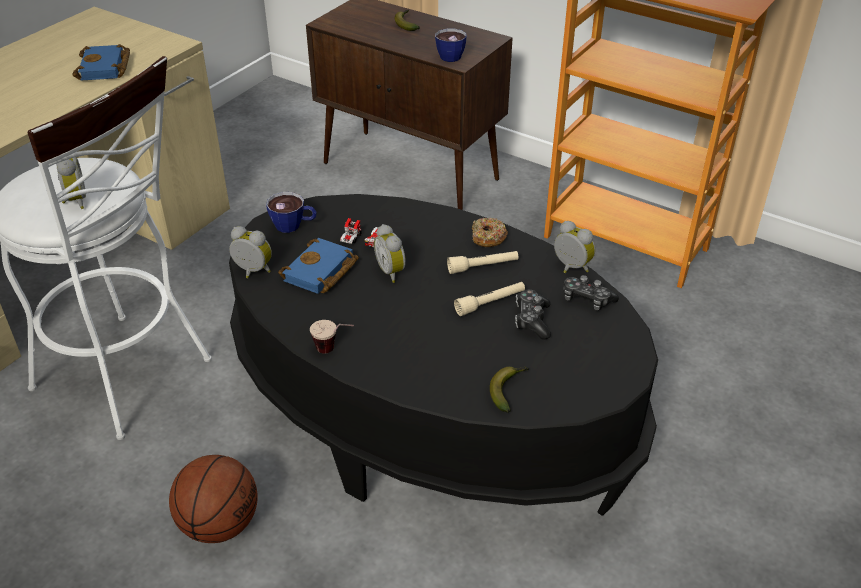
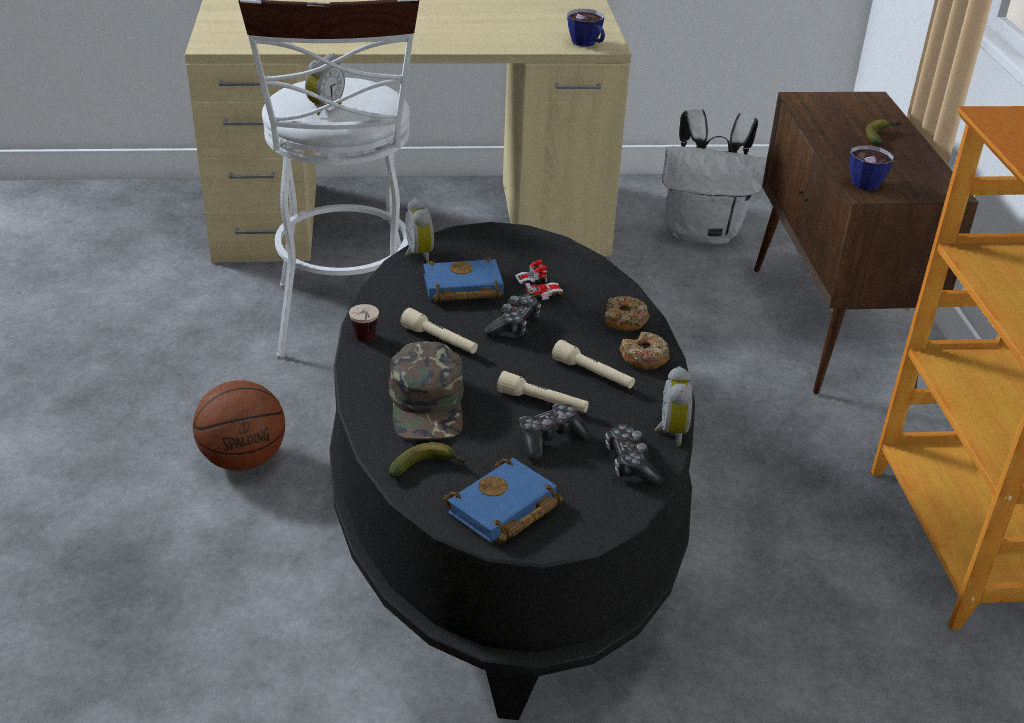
camera: 50 degrees right, 5 degrees down
blue book [73,44,130,81] -> blue book moved to [443,458,562,543]
cup [266,192,317,233] -> cup moved to [567,9,605,47]
alarm clock [374,224,406,283] -> game controller [484,294,541,337]
none -> green cap [389,341,464,439]
none -> beige flashlight [400,308,478,354]
none -> donut [604,296,650,331]
none -> white backpack [662,109,767,245]

